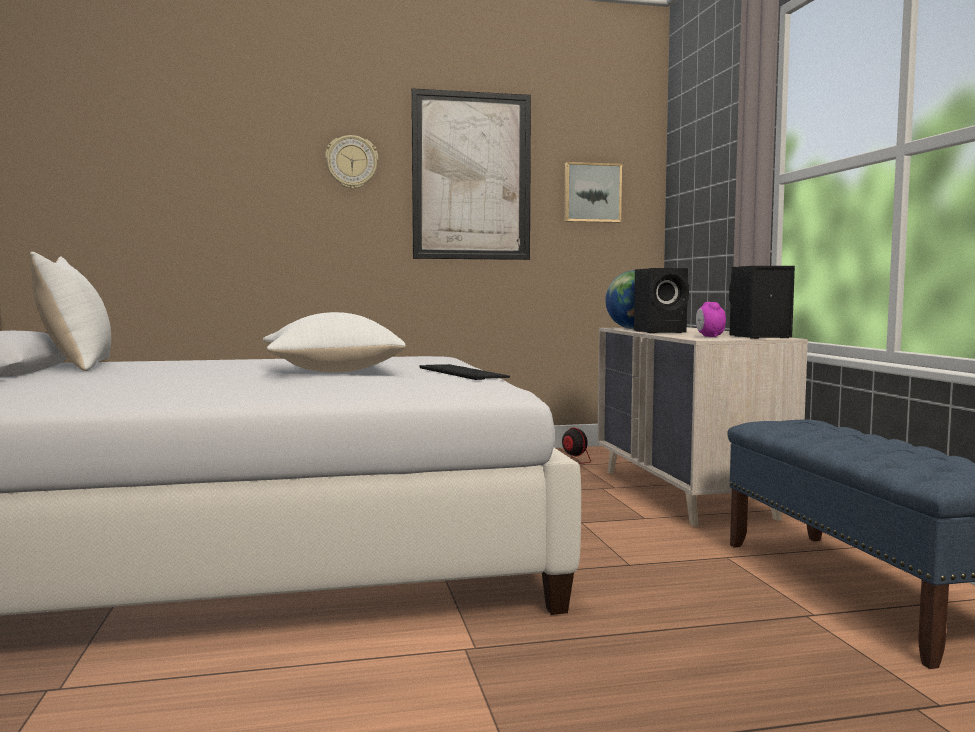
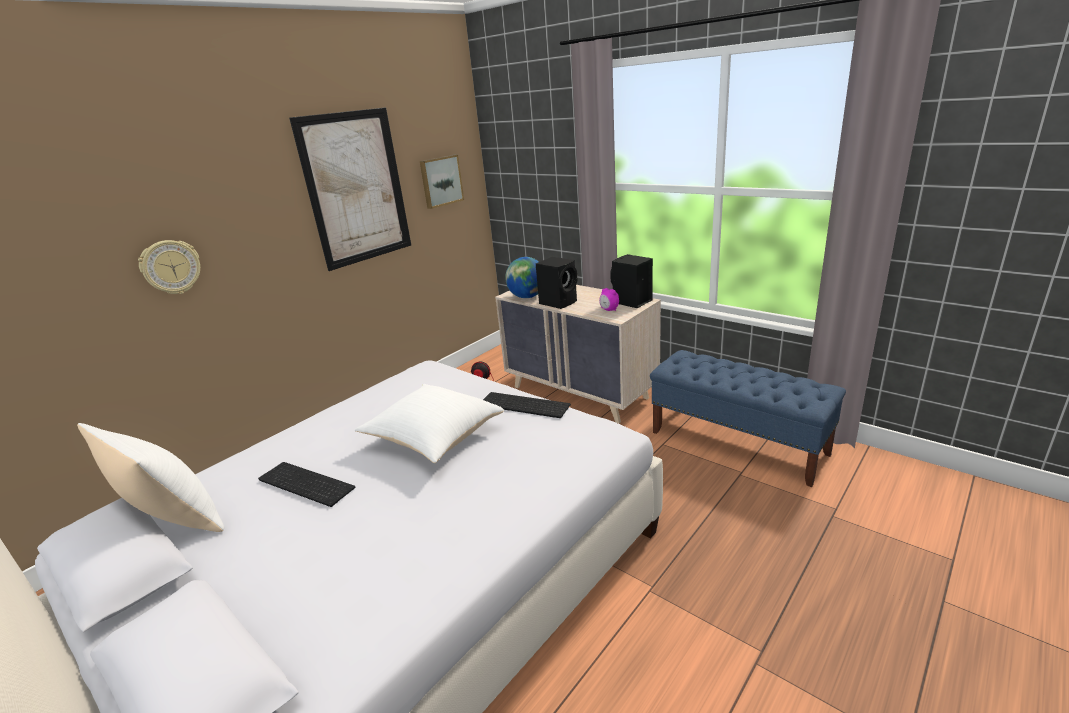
camera: 35 degrees left, 20 degrees up
wall clock [325,135,378,189] -> wall clock moved to [138,240,200,294]
none -> keyboard [258,462,356,507]

